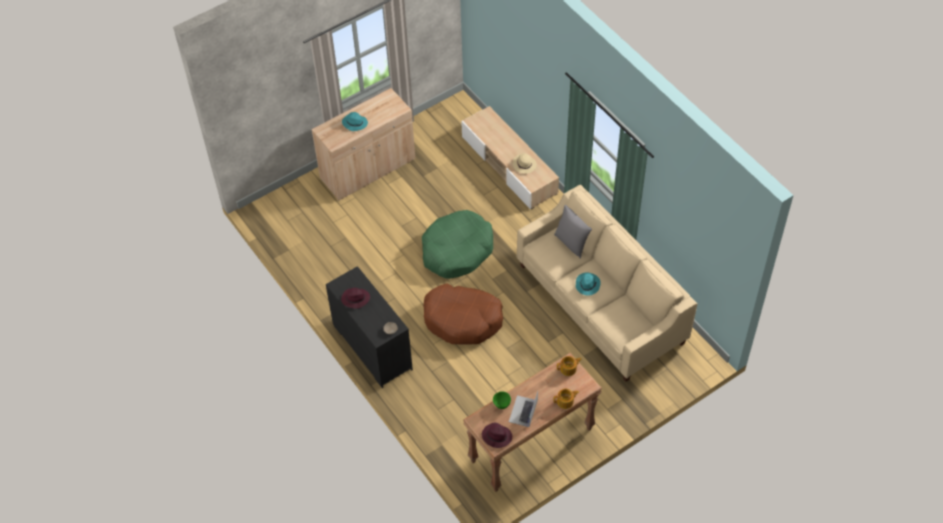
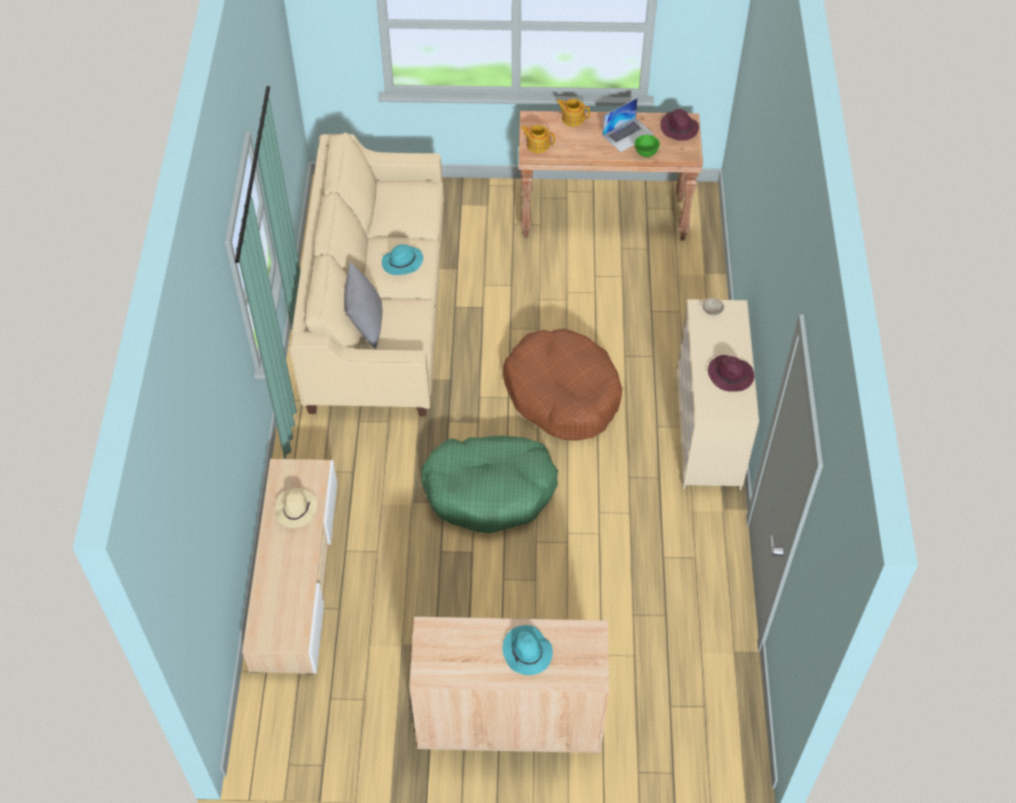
camera: 145 degrees left, 0 degrees up
black dresser [326,266,413,388] -> beige dresser [676,299,759,490]

